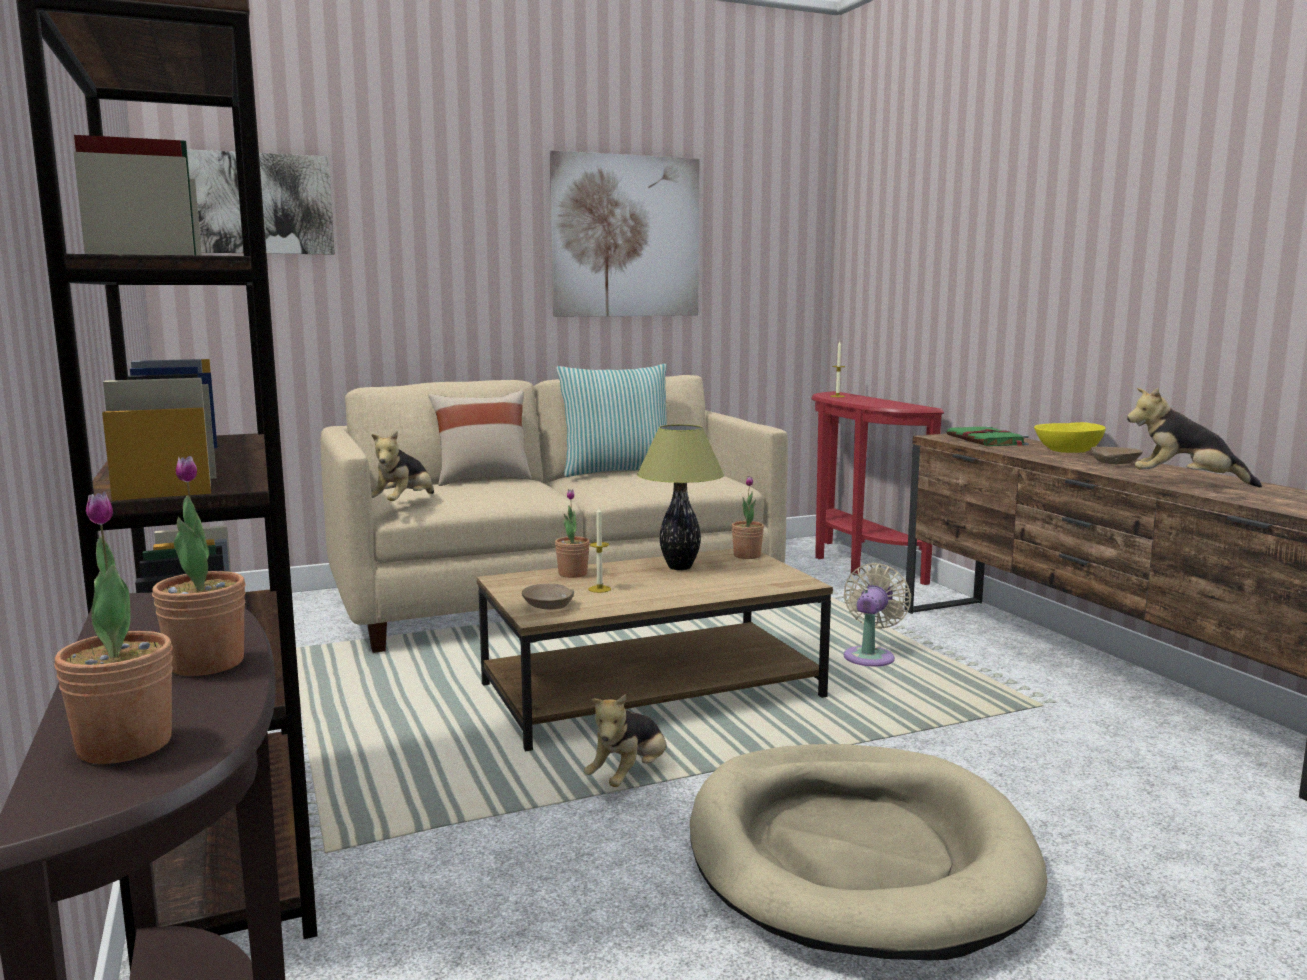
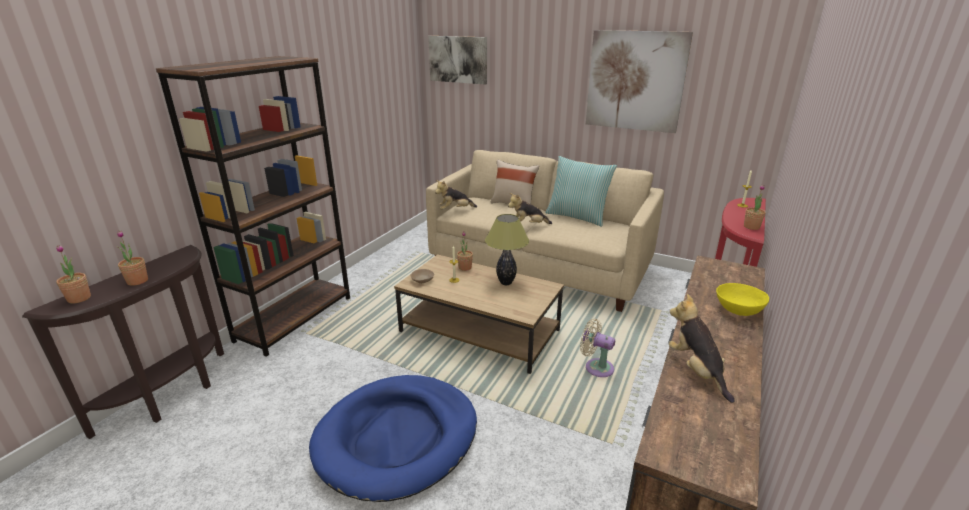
camera: 50 degrees right, 15 degrees up
plush toy [584,694,667,787] -> plush toy moved to [508,193,552,224]
beige dog bed [690,744,1047,960] -> blue dog bed [309,375,477,502]
potted plant [731,476,764,559] -> potted plant moved to [744,185,766,230]
beige fan [844,563,912,666] -> beige fan turned 135 degrees counterclockwise [580,319,615,377]
green book [947,426,1029,447] -> none
beige bowl [1091,447,1143,464] -> none

